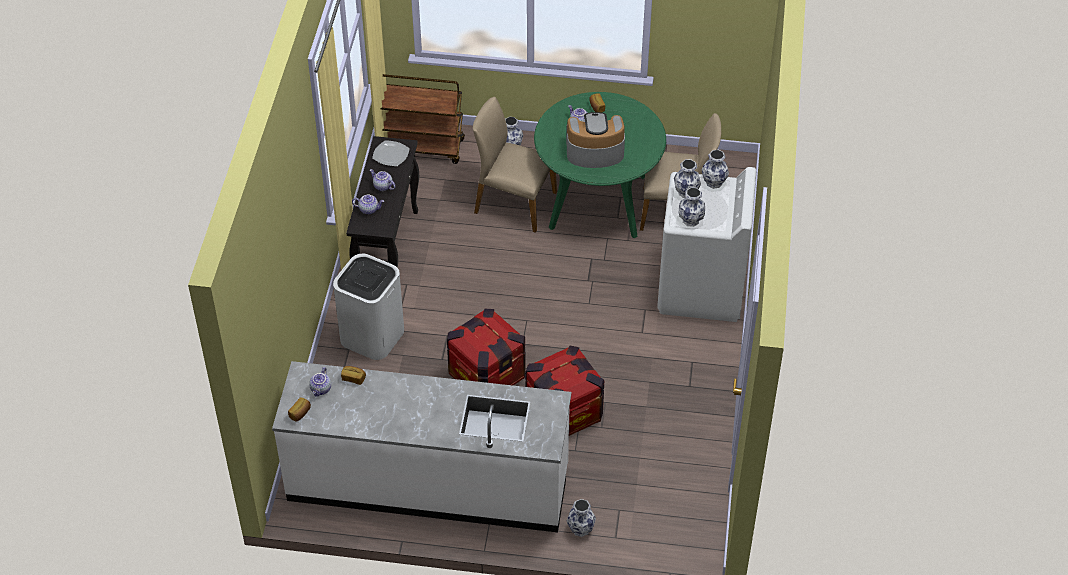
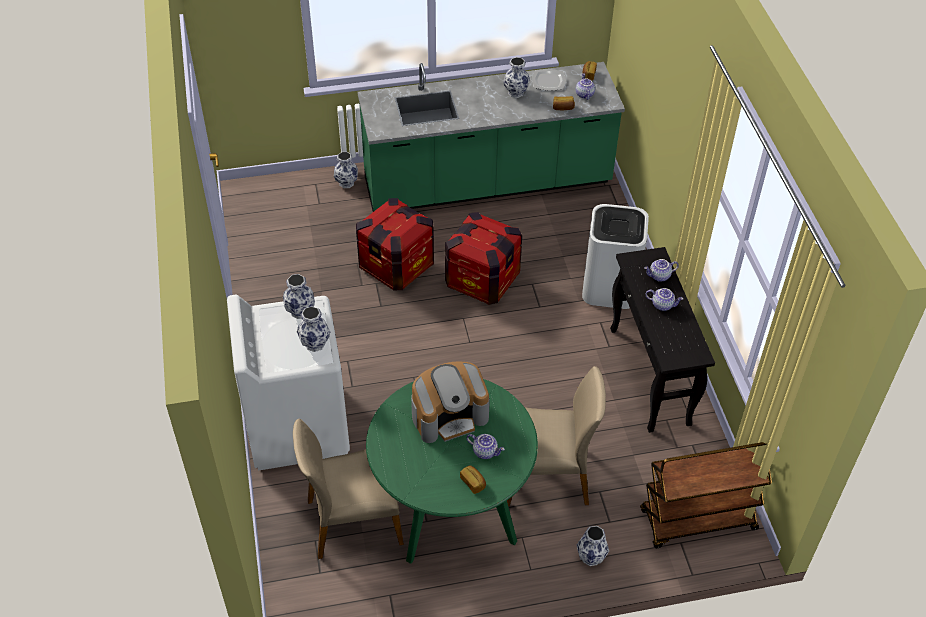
camera: 160 degrees right, 0 degrees up
white counter [272,361,571,532] -> green counter [357,62,625,212]
plate [372,140,410,166] -> plate moved to [532,69,566,91]
vase [701,150,729,189] -> vase moved to [503,57,530,98]

